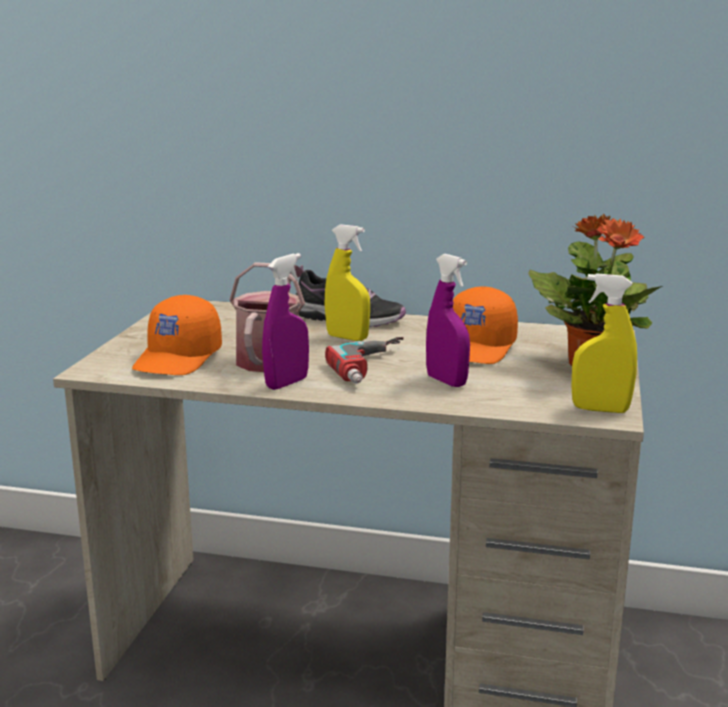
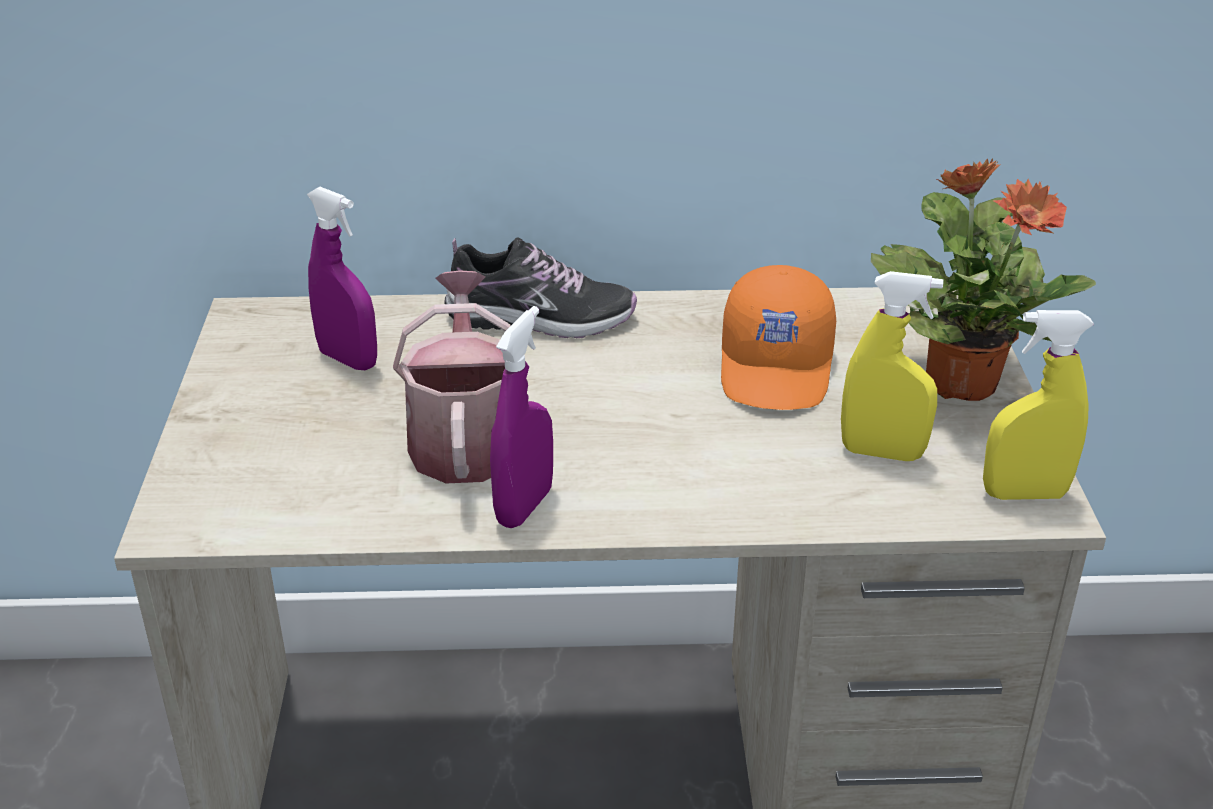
camera: 15 degrees left, 15 degrees up
orange cap [132,295,222,375] -> none
yellow spray bottle [324,224,370,341] -> yellow spray bottle moved to [841,271,944,461]
power drill [325,337,404,384] -> none
purple spray bottle [426,254,470,387] -> purple spray bottle moved to [307,187,377,370]

